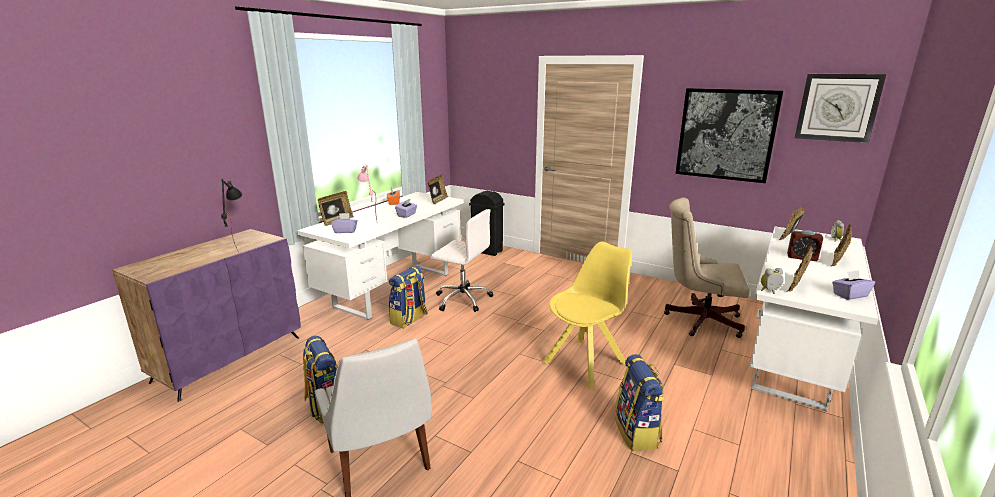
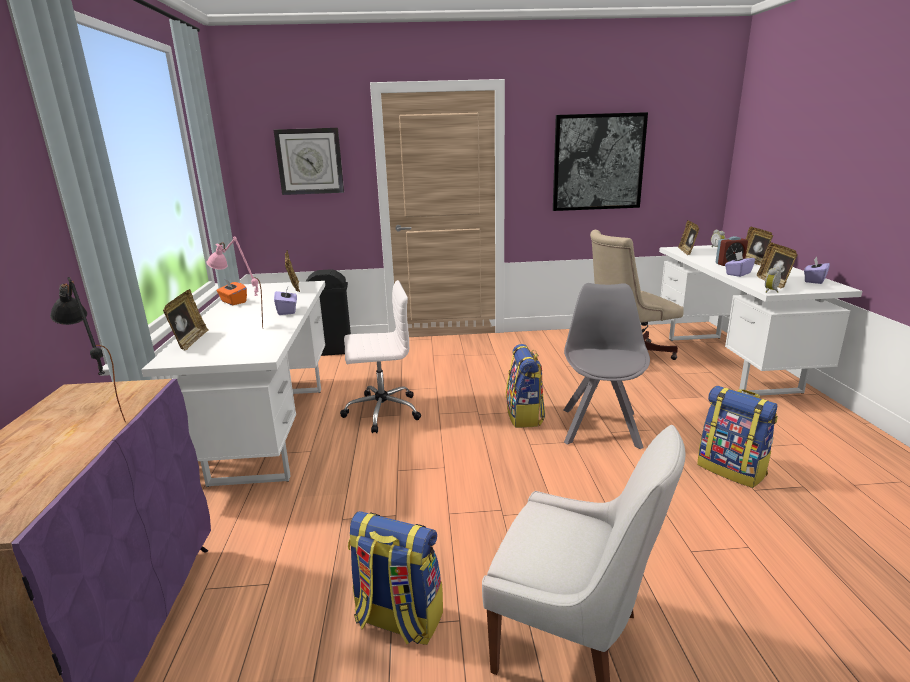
camera: 35 degrees left, 0 degrees up
purple tissue box [331,213,358,233] -> purple tissue box moved to [725,251,755,277]
backpack [389,266,427,328] -> backpack moved to [506,344,545,428]
yellow chair [543,242,632,388] -> grey chair [563,283,650,449]
wall clock [795,73,886,143] -> wall clock moved to [274,128,344,195]

